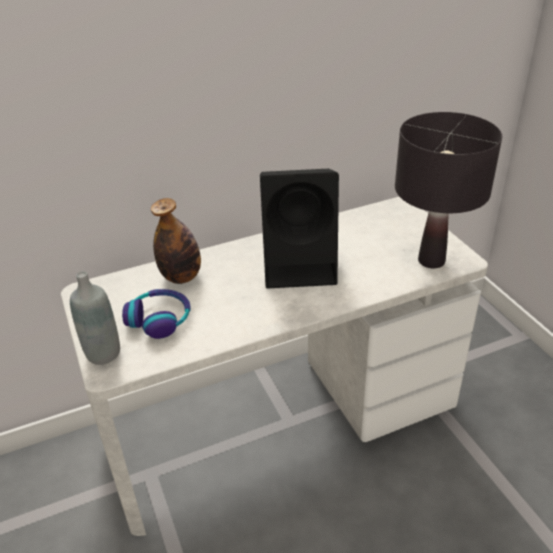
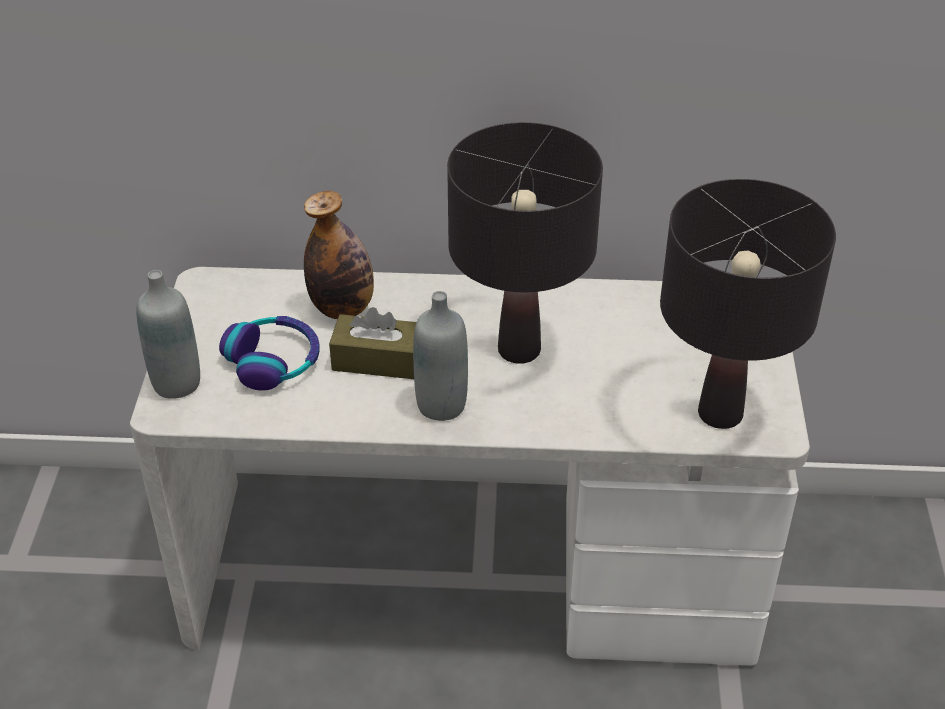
camera: 25 degrees right, 5 degrees up
black speaker [260,169,339,289] -> black table lamp [447,122,603,364]
none -> brown tissue box [329,307,416,379]
none -> grey bottle [413,291,468,421]

